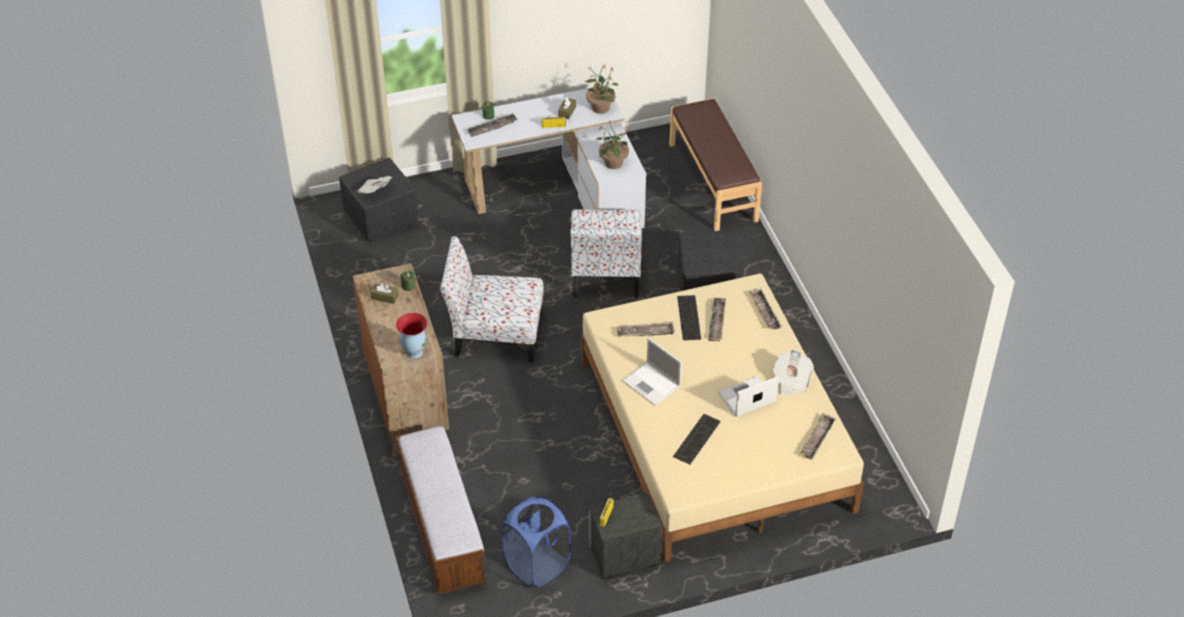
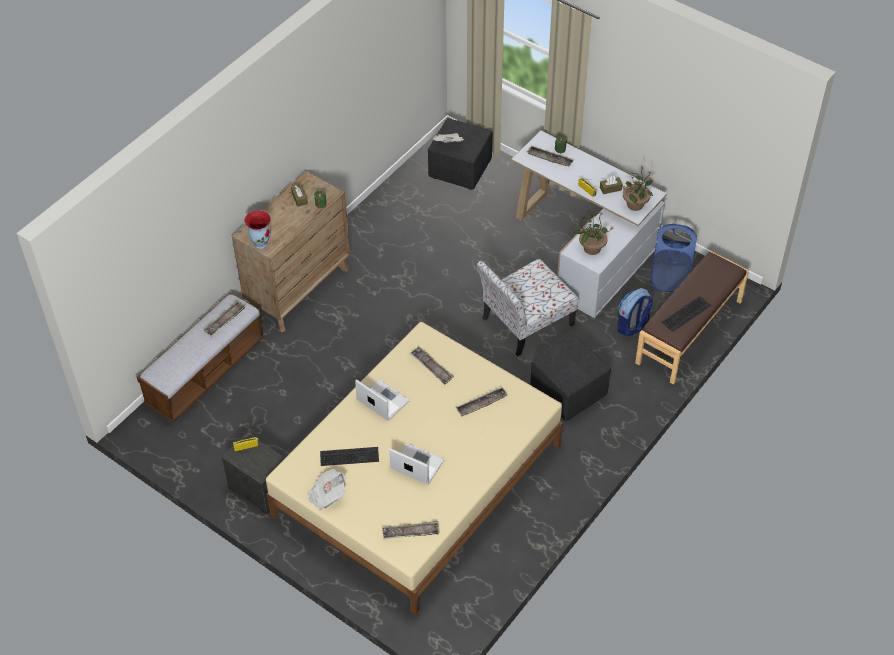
camera: 55 degrees right, 5 degrees up
chair [440,236,544,363] -> none
blue laundry basket [502,497,571,587] -> blue laundry basket moved to [650,224,697,292]
laptop [622,338,682,406] -> laptop turned 120 degrees clockwise [355,379,410,421]
keyboard [677,295,701,340] -> keyboard moved to [662,296,711,332]
tray [749,288,782,330] -> tray moved to [203,300,246,336]
newspaper [772,349,814,396] -> newspaper moved to [306,469,346,511]
none -> backpack [617,288,653,336]

